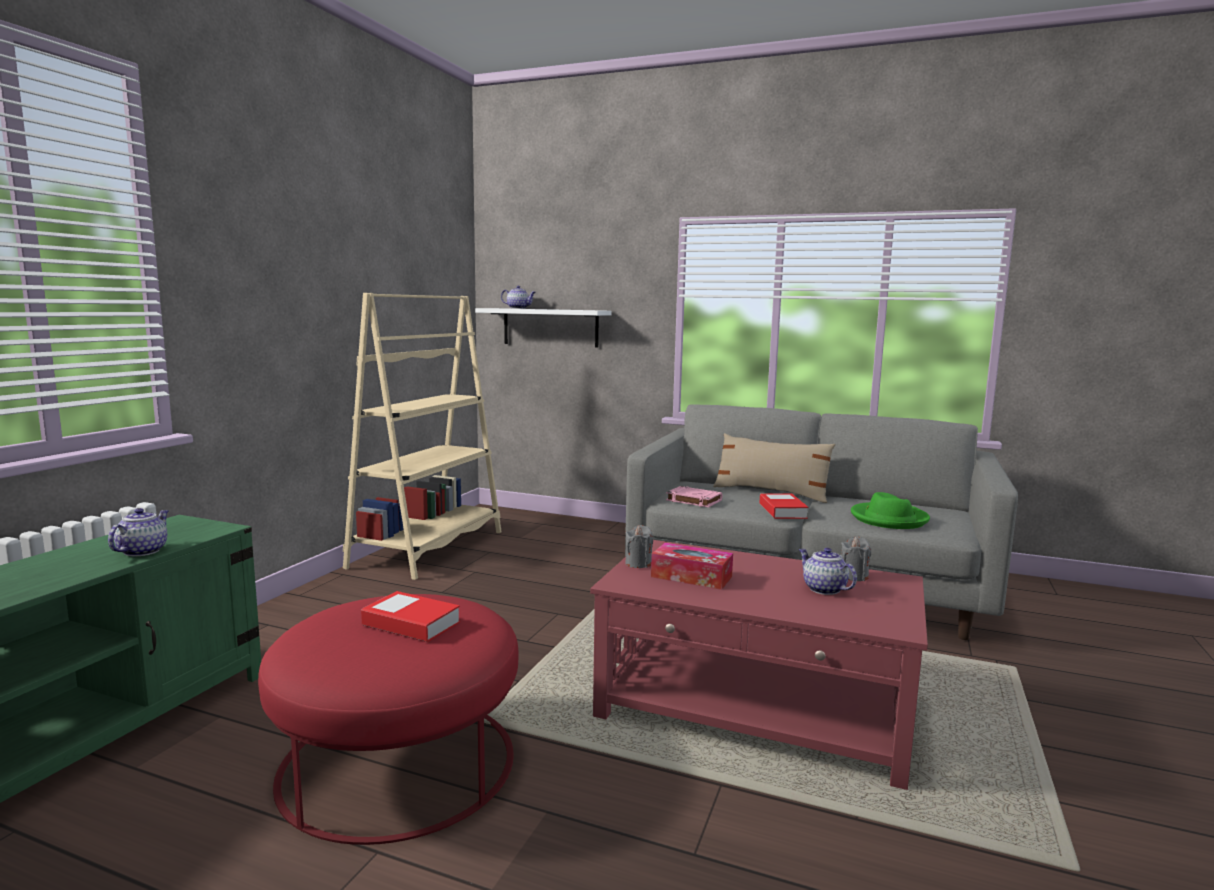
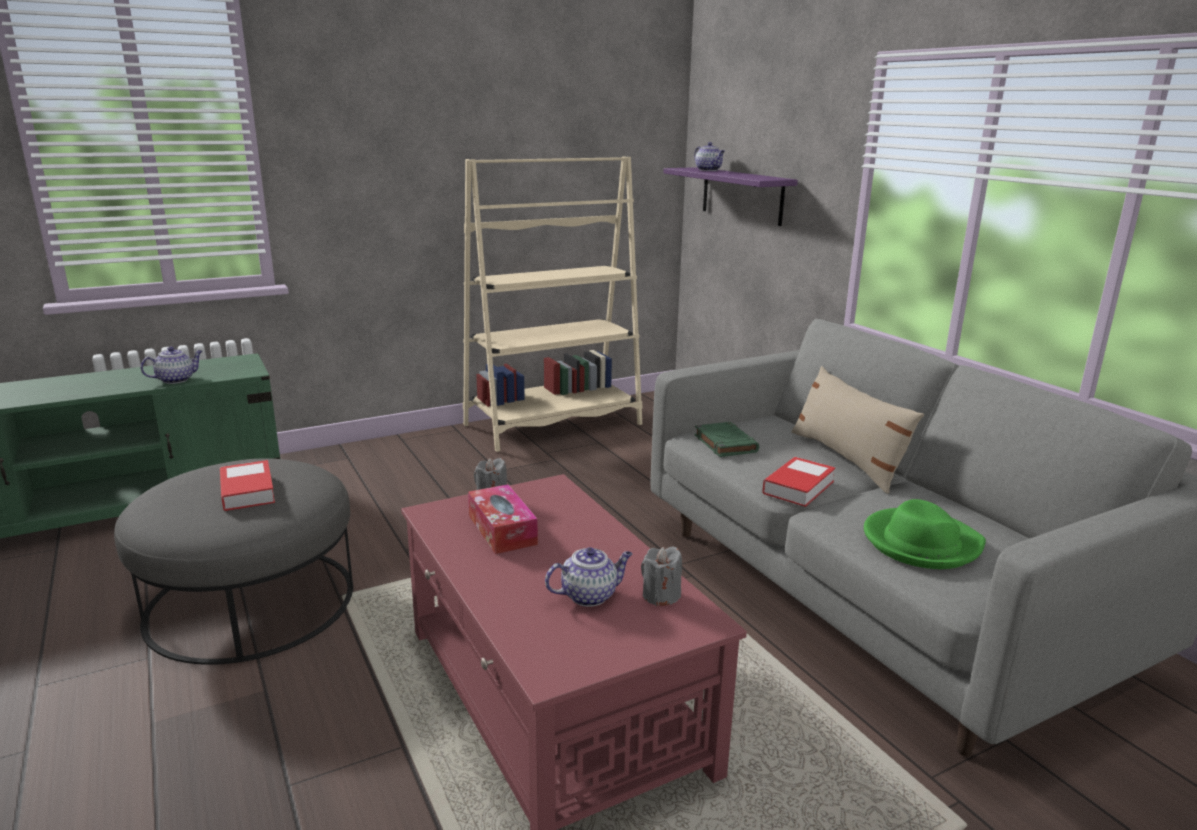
camera: 40 degrees right, 10 degrees up
red ottoman [258,594,518,845] -> grey ottoman [114,459,353,665]
white shelf [475,308,612,348] -> purple shelf [663,167,798,226]
pink book [666,486,722,507] -> green book [695,422,759,457]
teapot [799,548,857,595] -> teapot turned 60 degrees clockwise [545,547,632,607]

